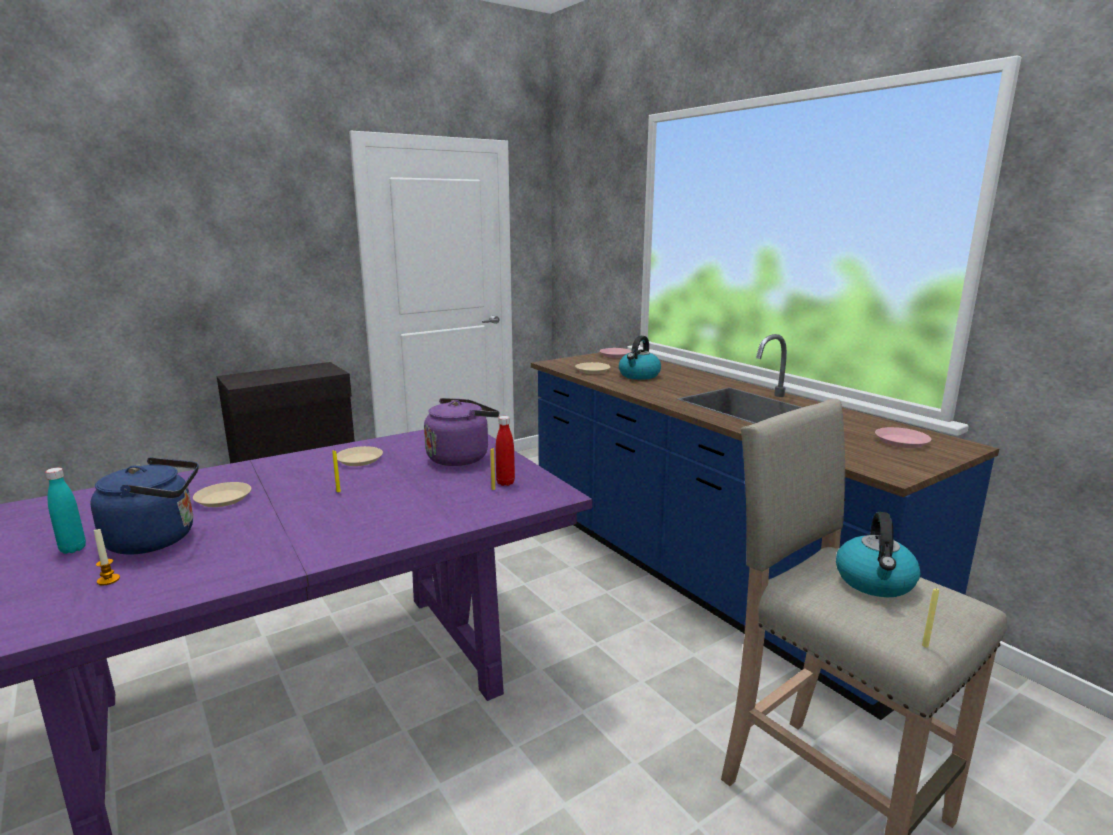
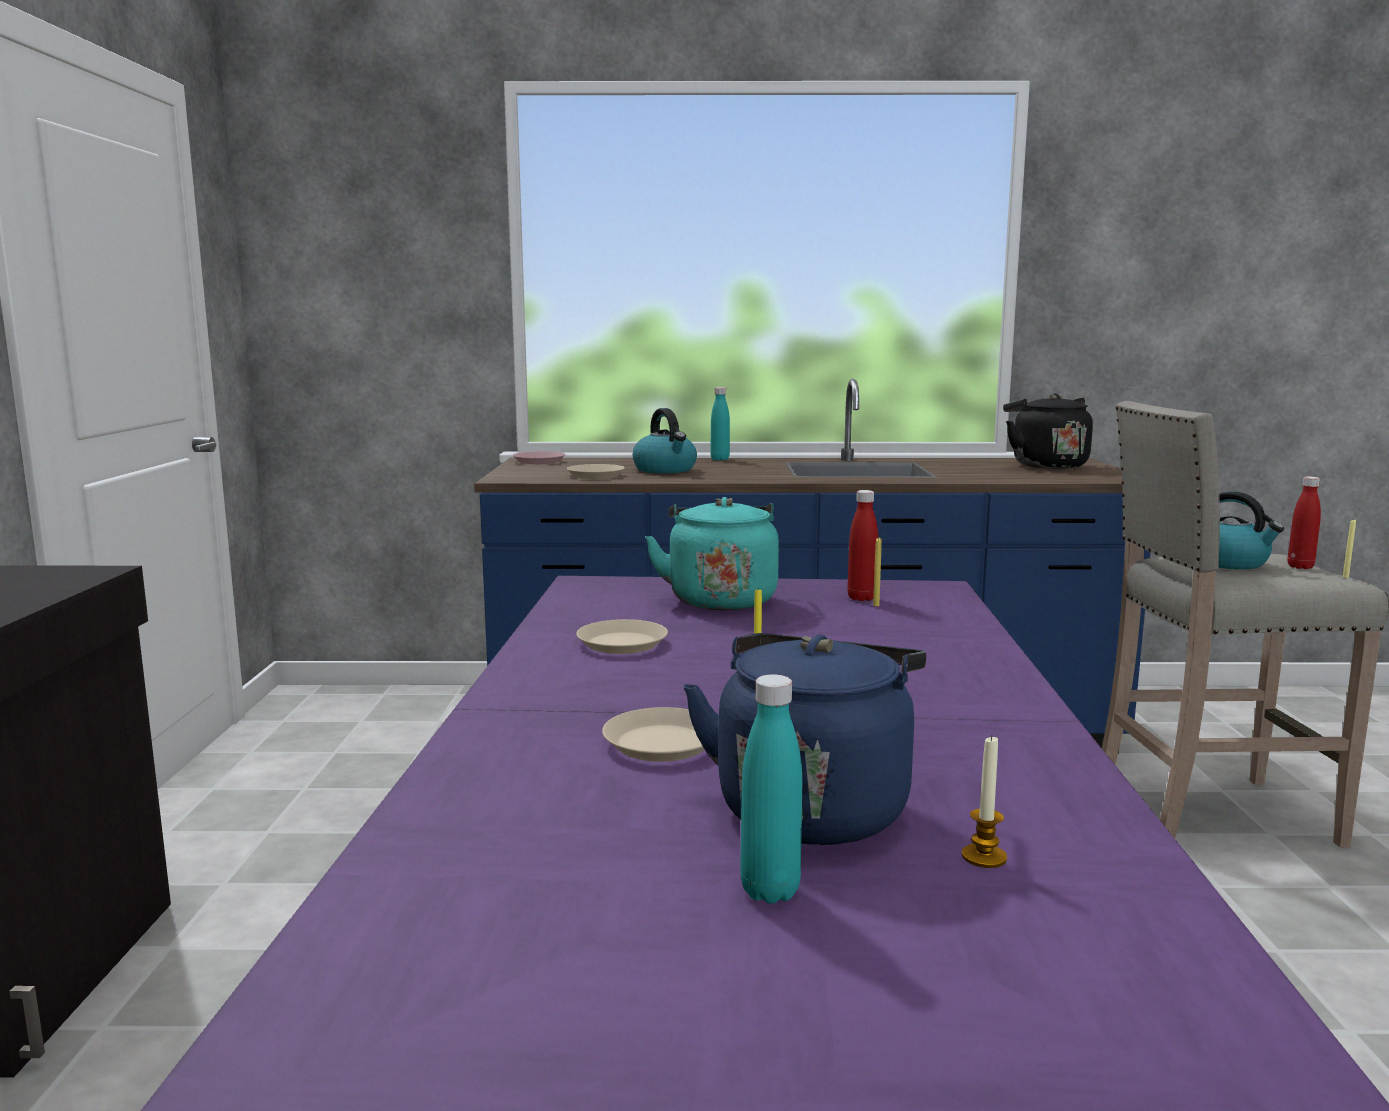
camera: 55 degrees left, 5 degrees down
purple kettle [424,398,499,466] -> turquoise kettle [645,497,779,610]
pink plate [875,427,931,448] -> black kettle [1003,393,1093,469]
none -> turquoise bottle [711,387,730,460]
none -> red bottle [1287,476,1321,569]

